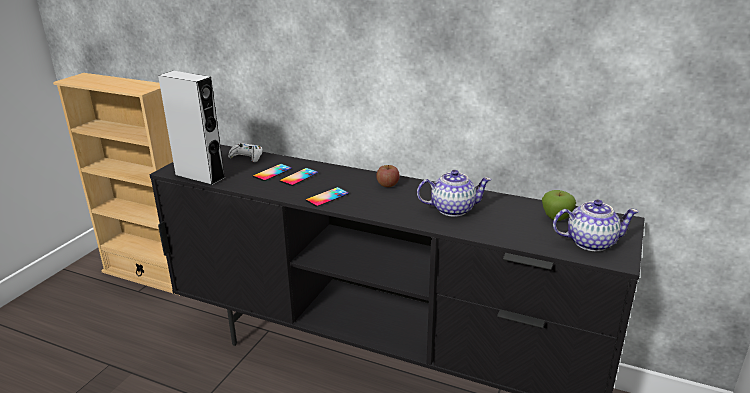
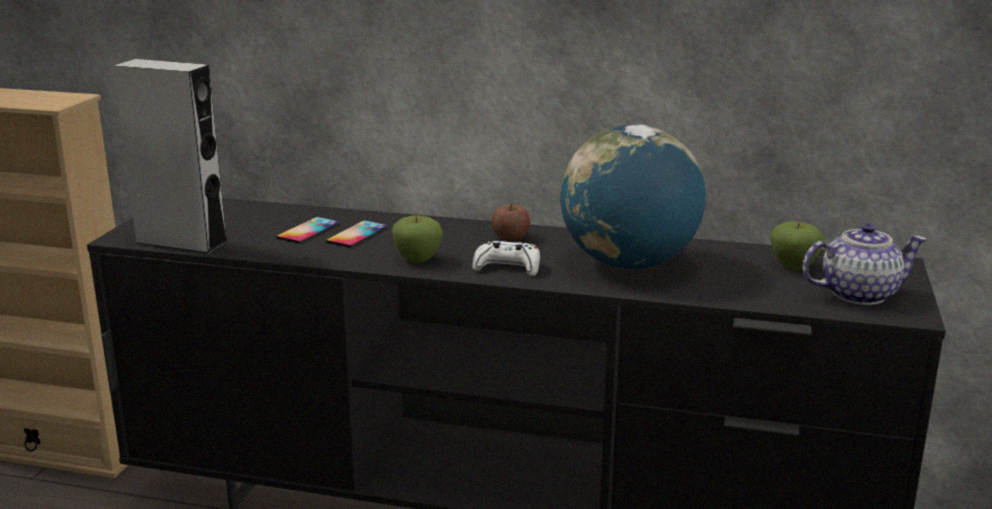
camera: 10 degrees left, 5 degrees down
white game controller [228,143,262,162] -> white game controller moved to [473,241,540,276]
phone [305,187,349,207] -> apple [392,216,443,263]
teapot [417,170,492,217] -> globe [560,125,706,269]

